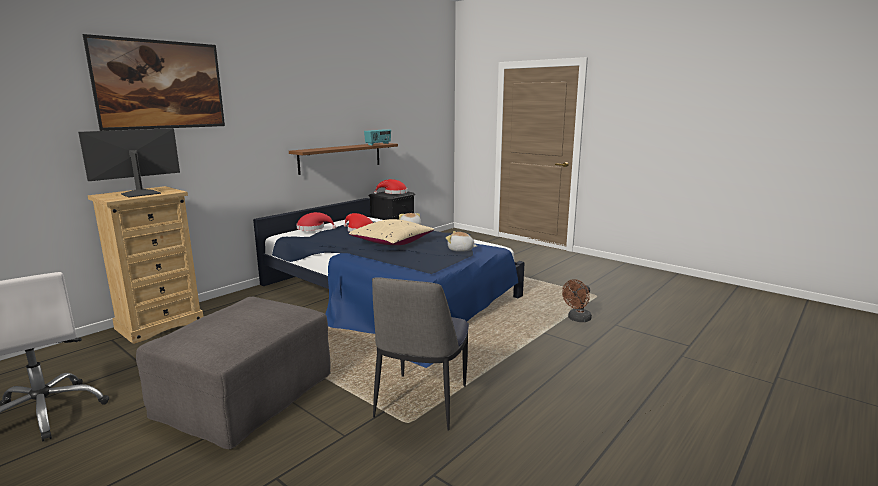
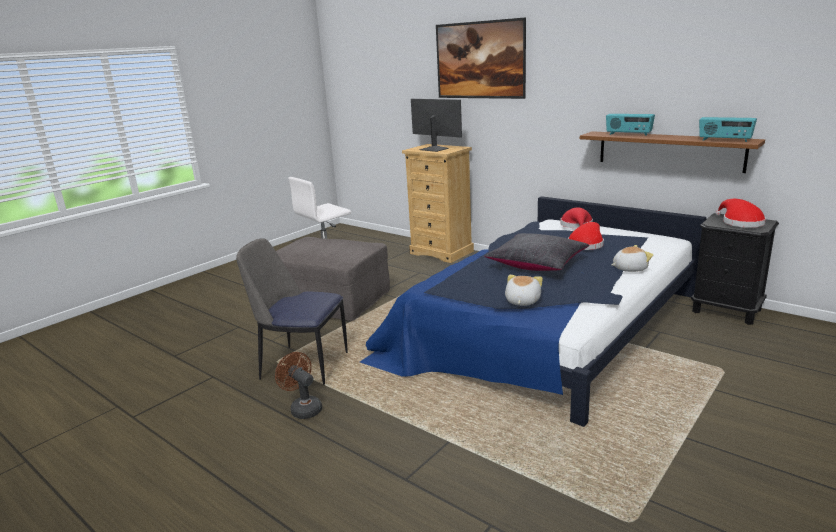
camera: 90 degrees right, 5 degrees up
beige pillow [349,219,434,245] -> black pillow [484,233,589,271]
brown fan [562,279,592,322] -> brown fan moved to [275,352,322,419]
none -> radio [606,114,655,136]

